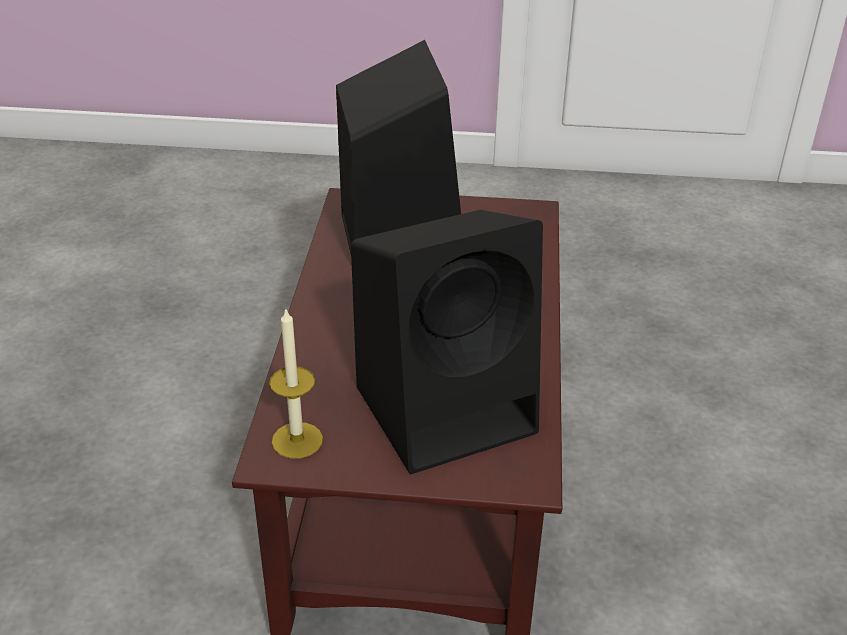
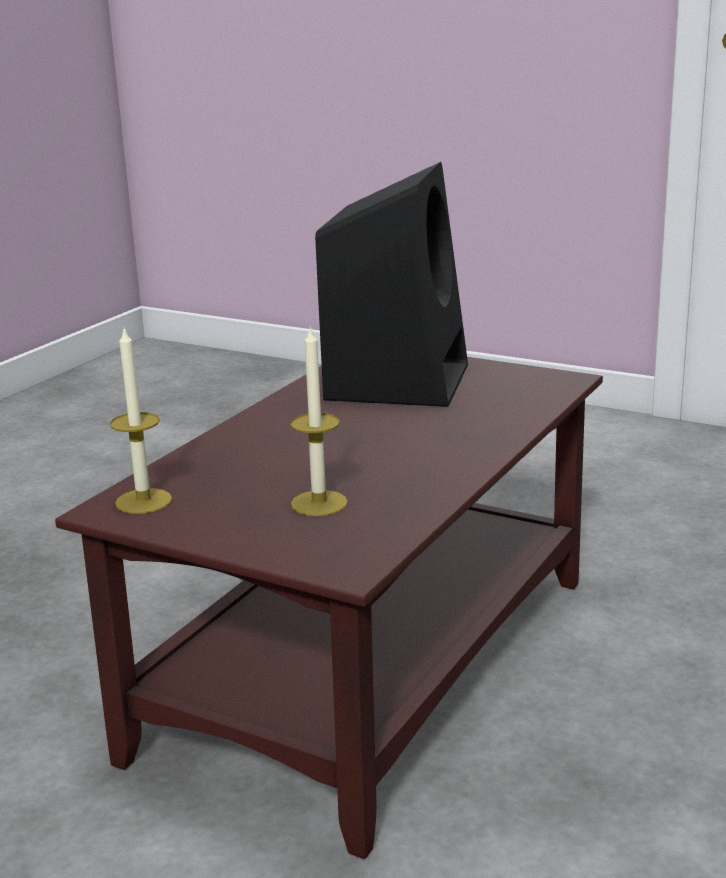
camera: 25 degrees right, 15 degrees down
black speaker [351,210,543,474] -> candle [290,325,348,516]

